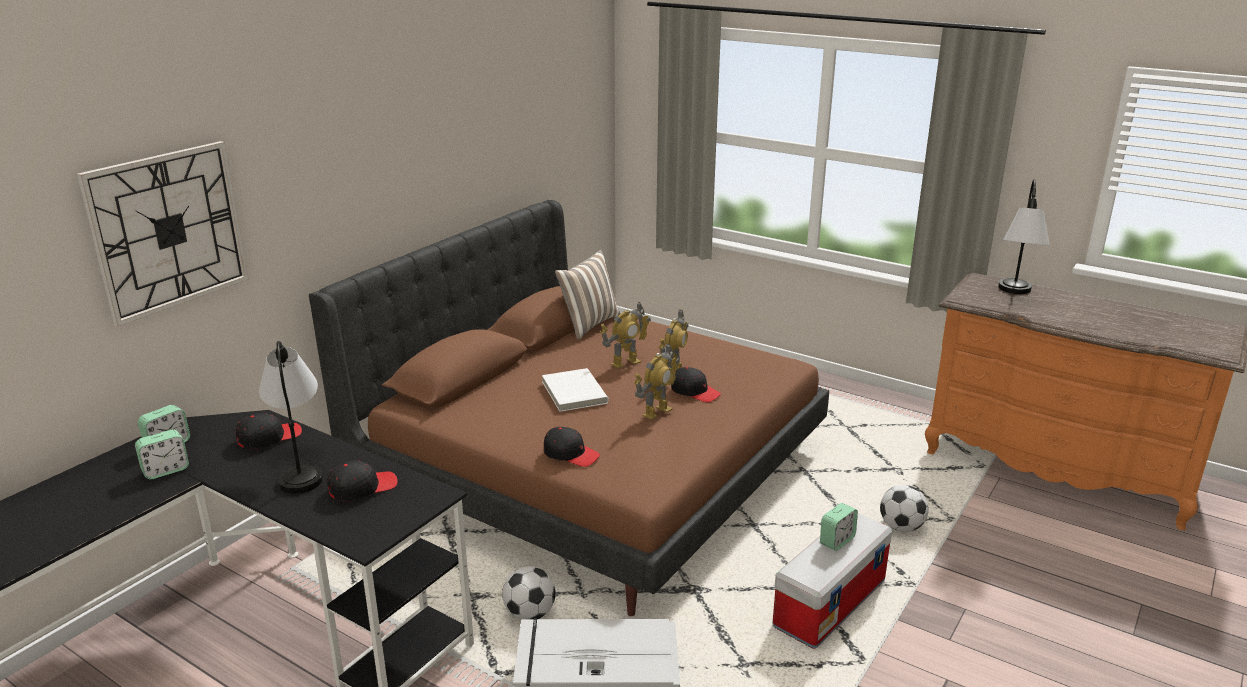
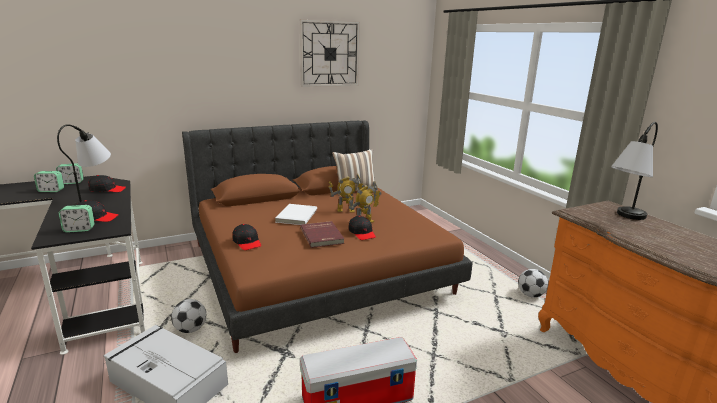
camera: 30 degrees right, 5 degrees down
wall clock [77,141,249,327] -> wall clock moved to [300,19,360,87]
toy robot [634,344,679,420] -> red book [300,221,344,248]
alarm clock [820,503,858,551] -> alarm clock moved to [59,205,95,233]
football [880,485,929,532] -> football moved to [518,269,548,297]

